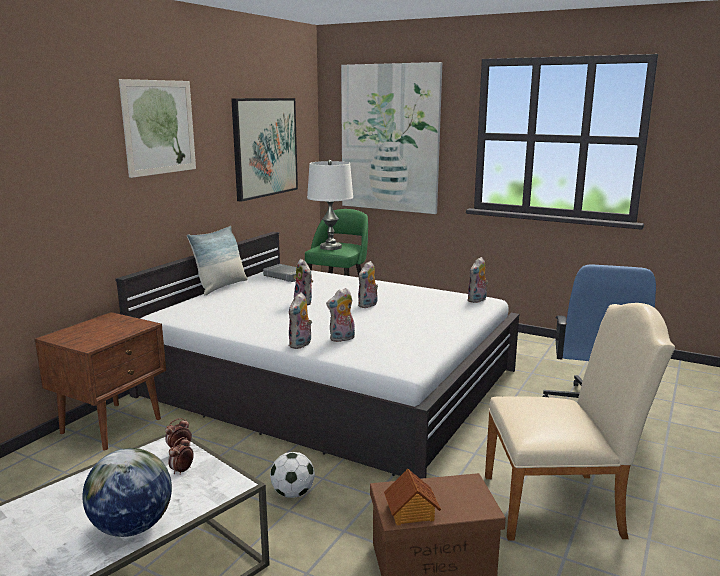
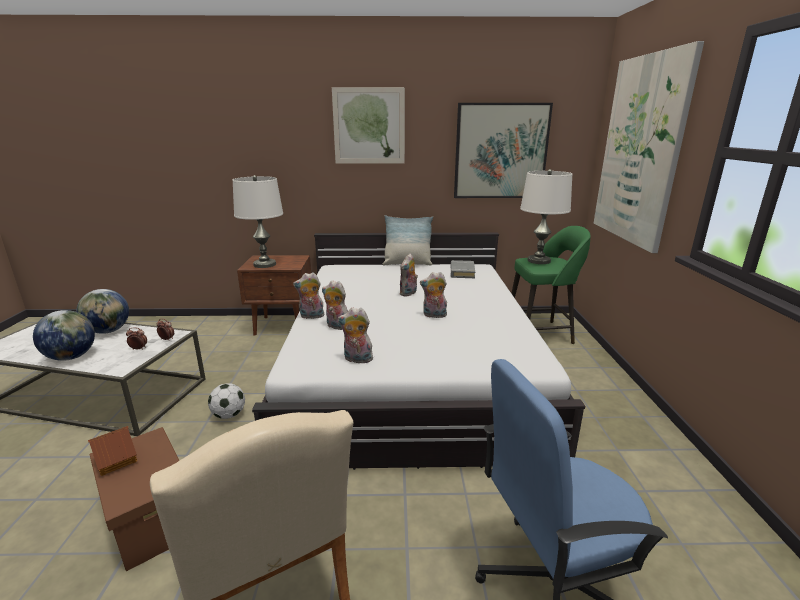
camera: 60 degrees right, 5 degrees up
plush toy [468,257,488,303] -> plush toy moved to [338,308,373,363]
none -> globe [76,289,129,334]
none -> white table lamp [233,175,283,268]

